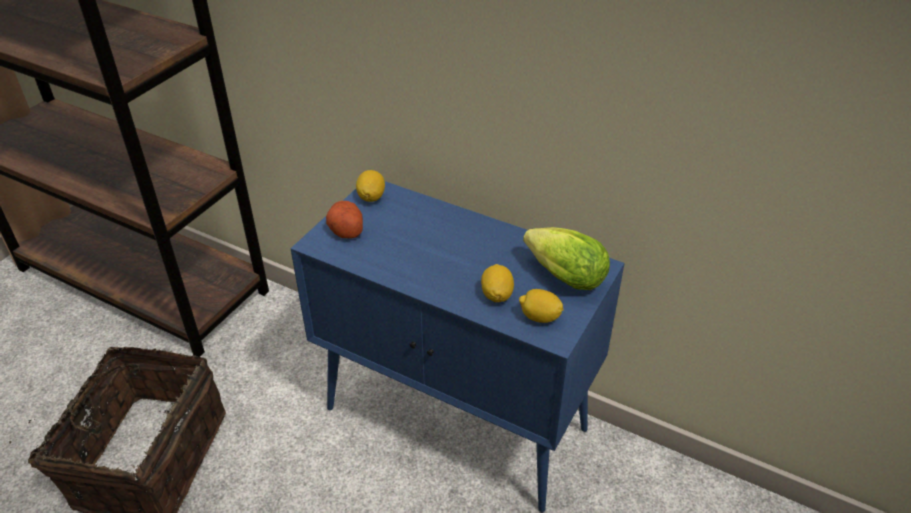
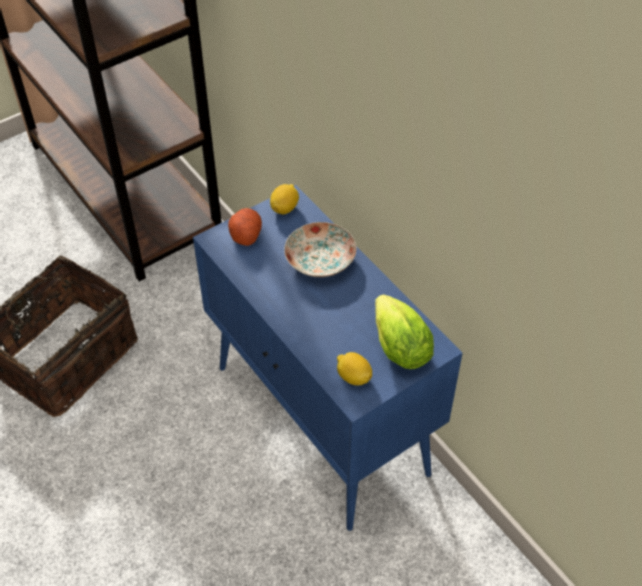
camera: 25 degrees right, 10 degrees up
lemon [481,264,514,302] -> none
none -> plate [284,222,357,277]

